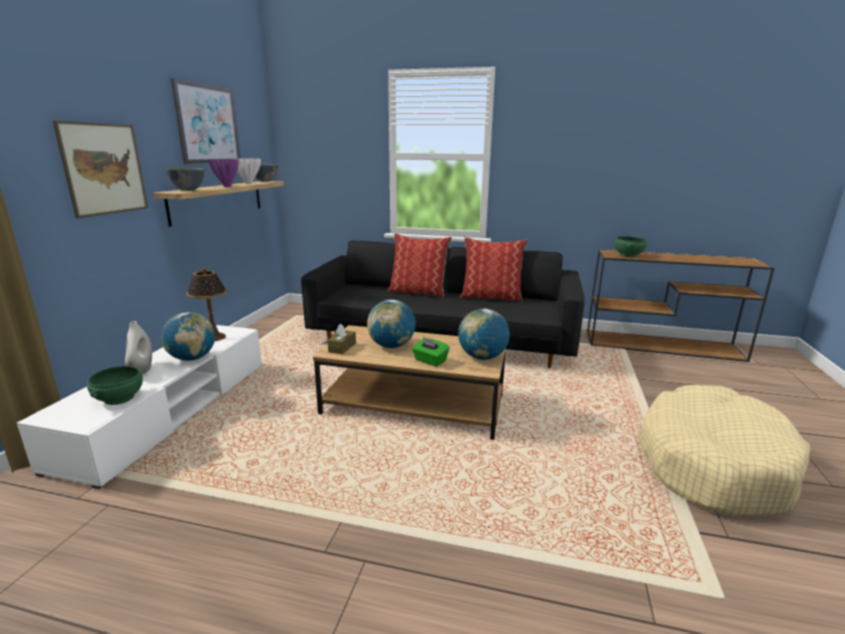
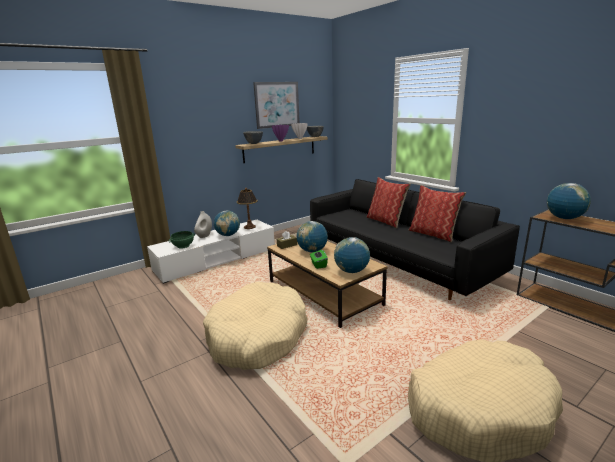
camera: 40 degrees right, 0 degrees up
picture [52,120,148,218] -> none
green bowl [614,236,647,257] -> globe [547,183,591,219]
none -> beige dog bed [203,282,307,370]

